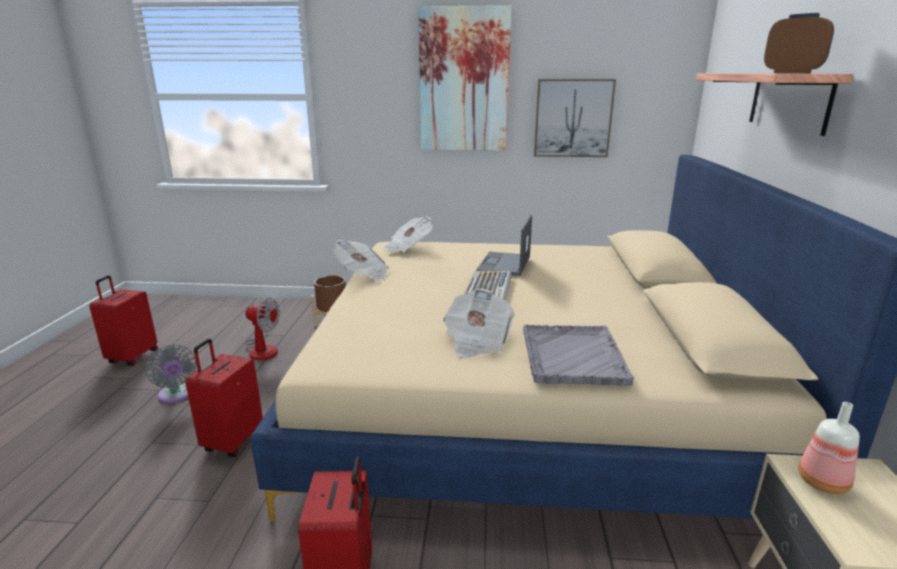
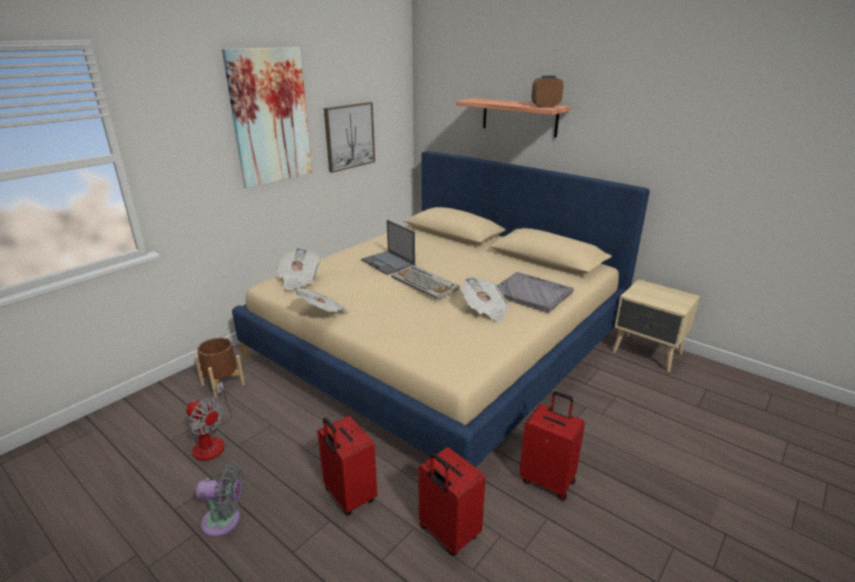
camera: 55 degrees left, 5 degrees up
red suitcase [89,275,158,366] -> red suitcase moved to [418,447,486,556]
fan [245,298,280,360] -> fan turned 75 degrees clockwise [186,381,232,461]
bottle [798,402,860,494] -> none

